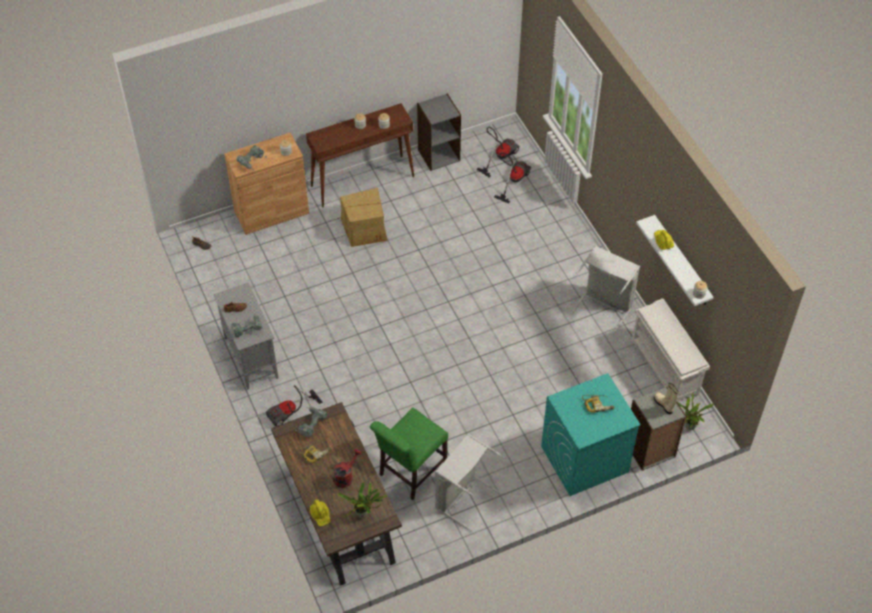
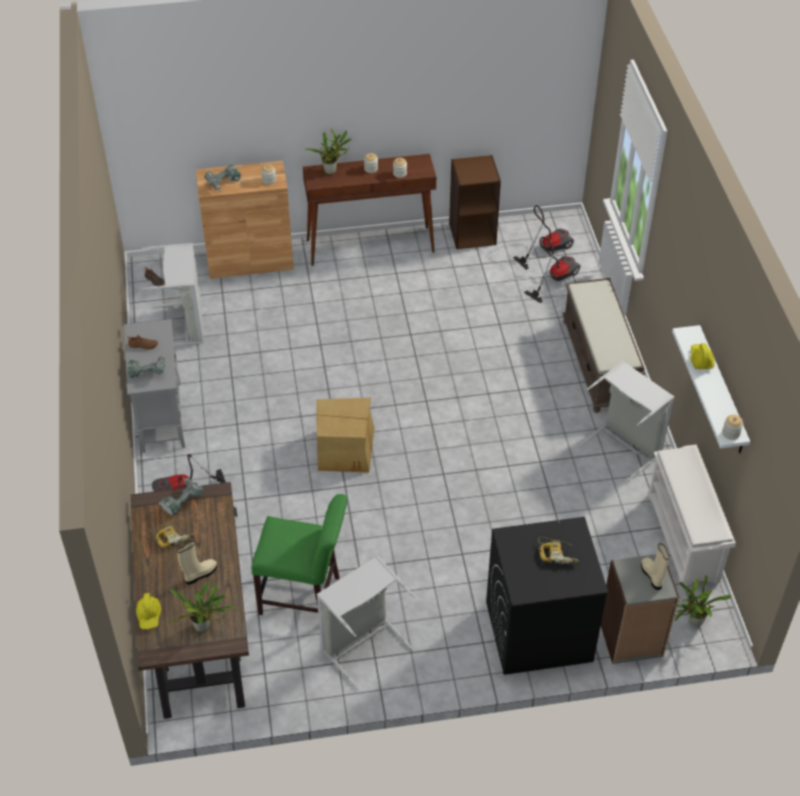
camera: 15 degrees right, 5 degrees down
red watering can [333,449,361,488] -> beige boot [177,541,217,585]
cardboard box [340,188,388,247] -> cardboard box moved to [316,398,374,472]
green chair [370,407,448,500] -> green chair turned 135 degrees counterclockwise [251,494,348,615]
grey bookcase [417,94,461,171] -> brown bookcase [449,155,501,249]
turquoise washing machine [541,373,641,496] -> black washing machine [486,517,608,675]
none -> grey laundry basket [142,243,203,346]
none -> potted plant [304,129,352,174]
none -> brown bench [562,278,645,413]

